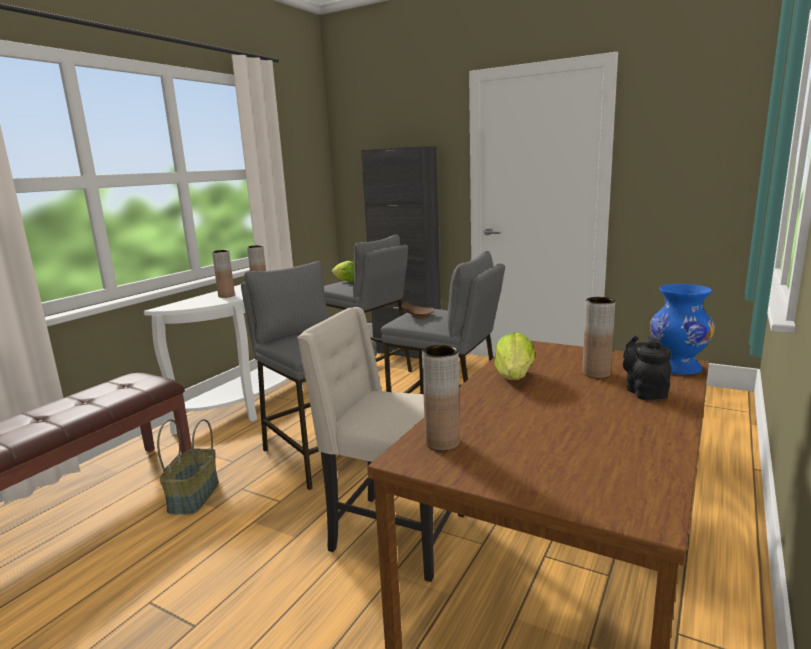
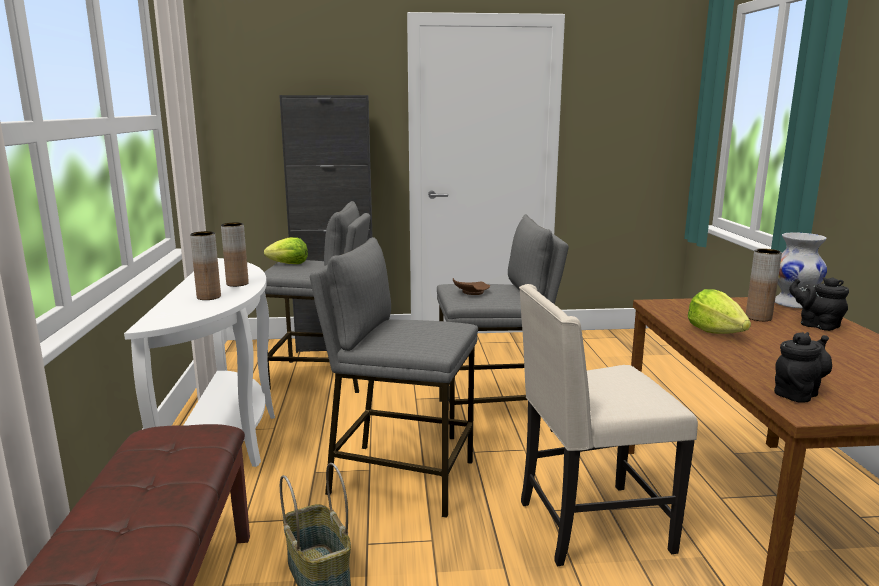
camera: 35 degrees left, 0 degrees up
brown vase [422,345,460,451] -> black teapot [774,332,832,403]
blue vase [650,284,715,375] -> white vase [775,232,827,308]

